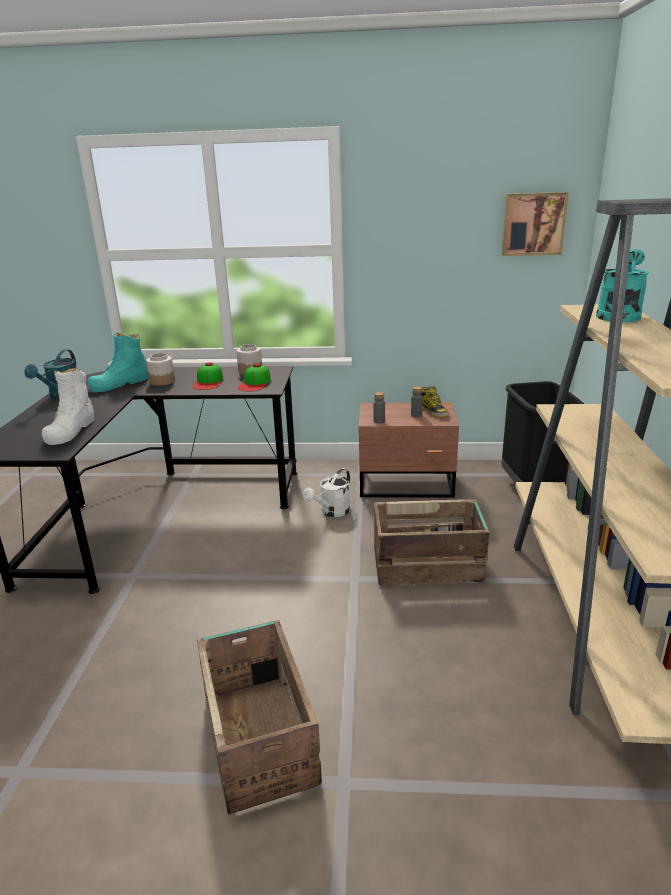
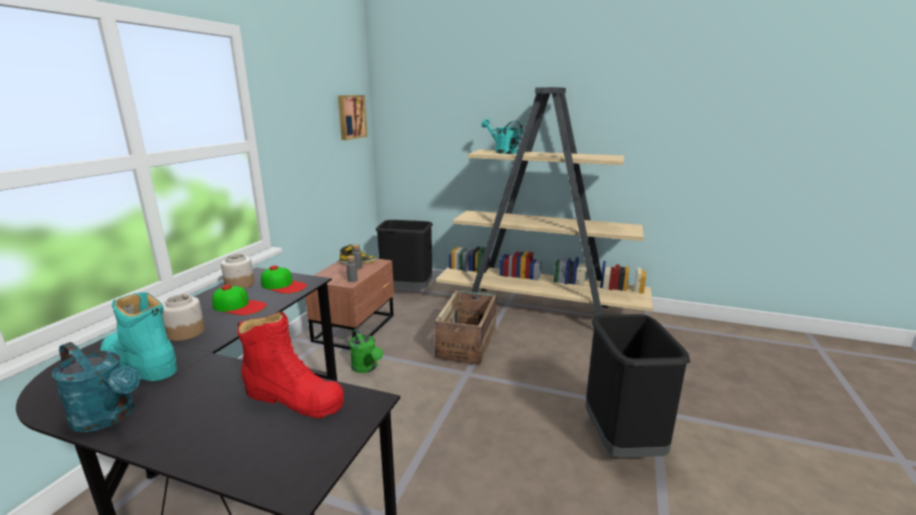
camera: 75 degrees left, 5 degrees down
white boot [42,368,94,445] -> red boot [237,311,344,418]
turquoise boot [88,333,149,392] -> turquoise boot turned 150 degrees clockwise [100,292,177,381]
crate [197,620,322,815] -> black trash can [585,314,690,458]
white watering can [303,468,350,517] -> green watering can [349,329,383,373]

